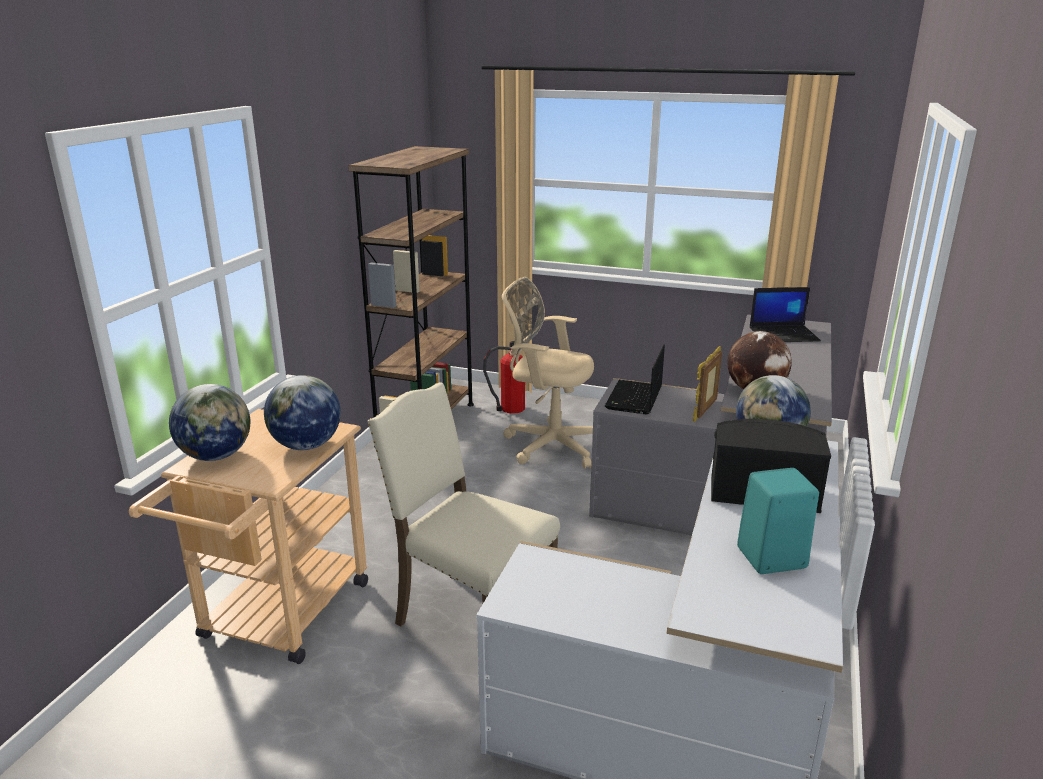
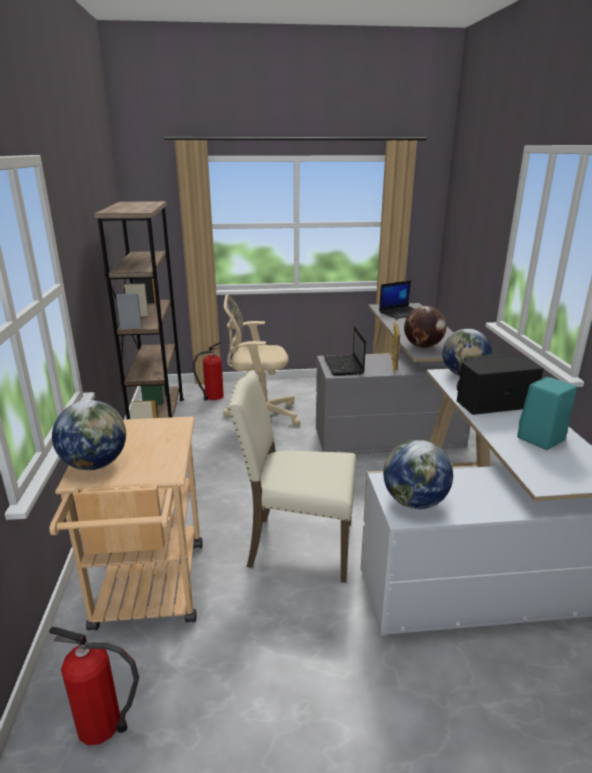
camera: 25 degrees left, 0 degrees up
globe [264,375,341,450] -> globe moved to [383,440,453,509]
none -> fire extinguisher [49,627,139,745]

